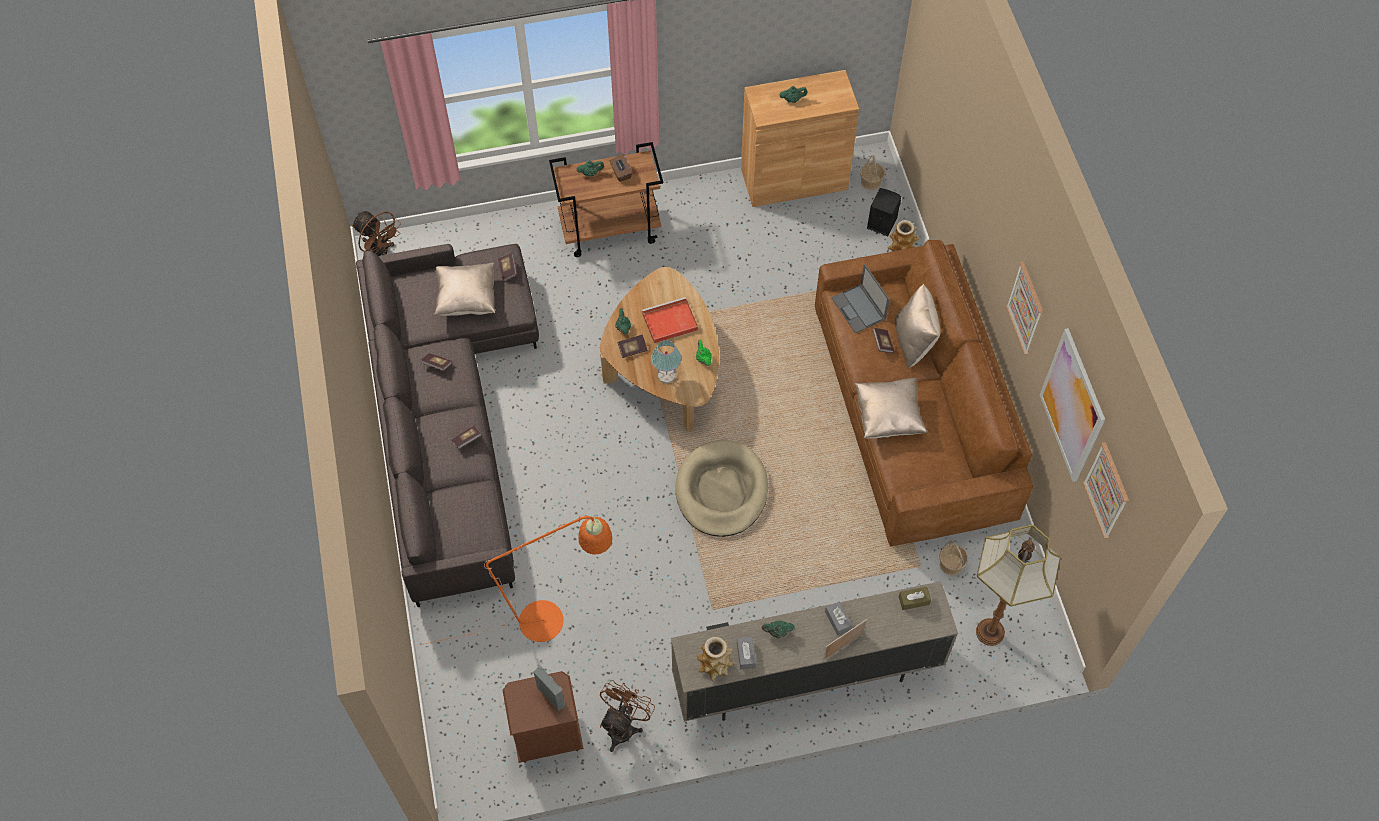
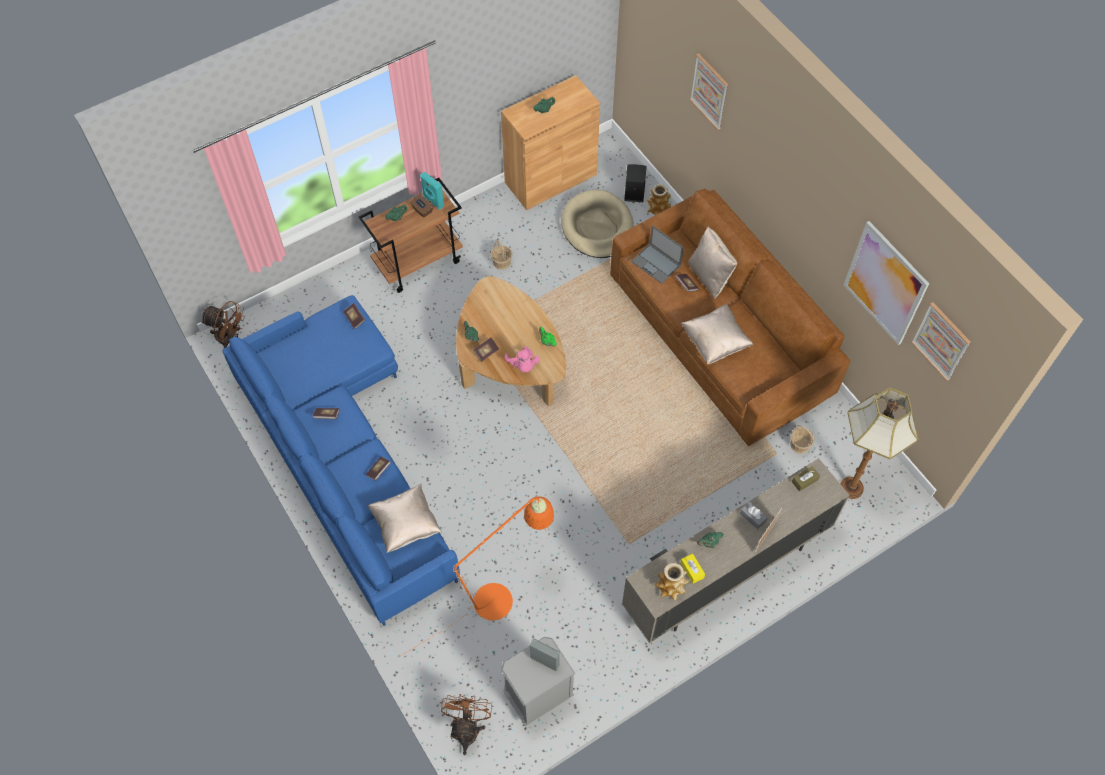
camera: 20 degrees left, 0 degrees up
grey sofa [356,244,539,607] -> blue sofa [222,295,460,626]
beige pillow [434,263,495,316] -> beige pillow moved to [368,484,442,553]
brown nightstand [503,671,584,763] -> grey nightstand [501,637,575,726]
brown fan [600,680,655,752] -> brown fan moved to [441,694,492,755]
red tray [642,297,698,343] -> none
table lamp [651,340,681,384] -> pink plush toy [505,346,540,372]
beige dog bed [675,440,768,537] -> beige dog bed moved to [561,190,634,258]
grey tissue box [737,637,756,669] -> yellow tissue box [681,554,705,584]
basket [860,155,885,191] -> basket moved to [490,240,513,270]
picture [1006,261,1043,355] -> picture moved to [690,53,728,130]
none -> turquoise speaker [420,172,444,210]

